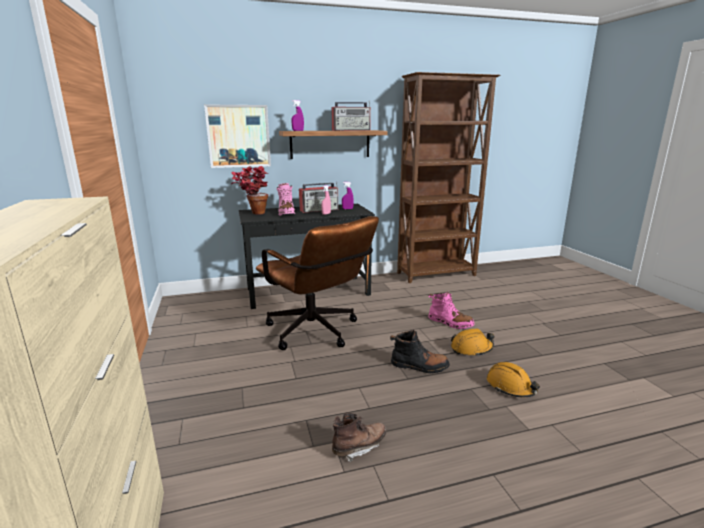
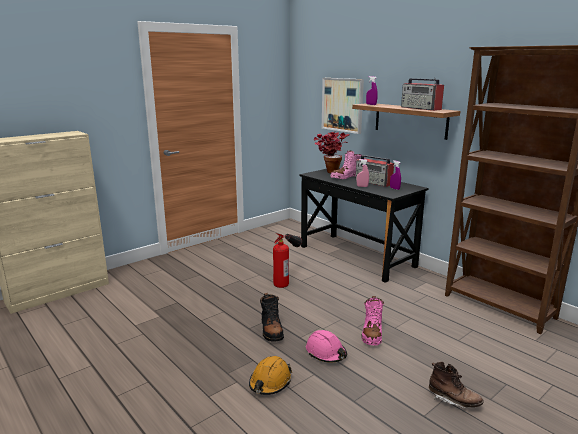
camera: 65 degrees right, 0 degrees up
brown office chair [256,216,379,350] -> fire extinguisher [273,233,302,288]
brown boot [332,413,386,462] -> brown boot moved to [429,362,484,409]
orange hard hat [451,329,494,357] -> pink hard hat [306,330,347,362]

